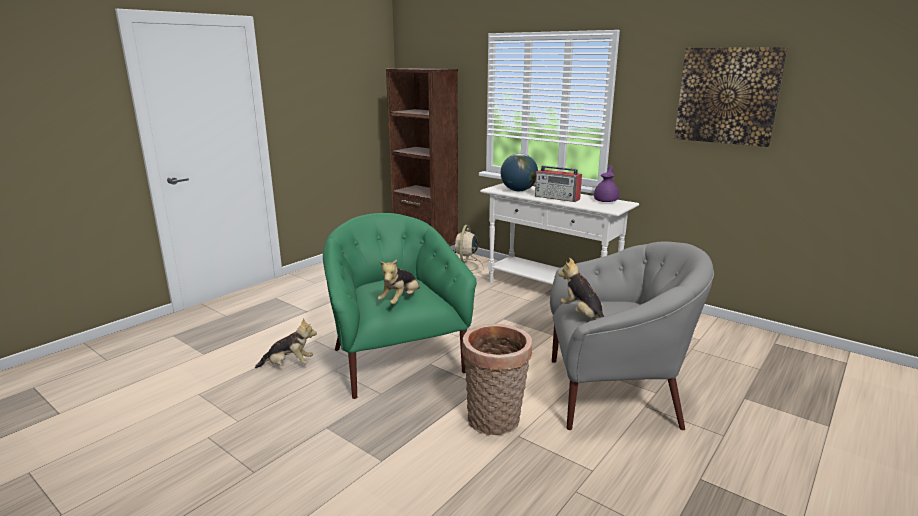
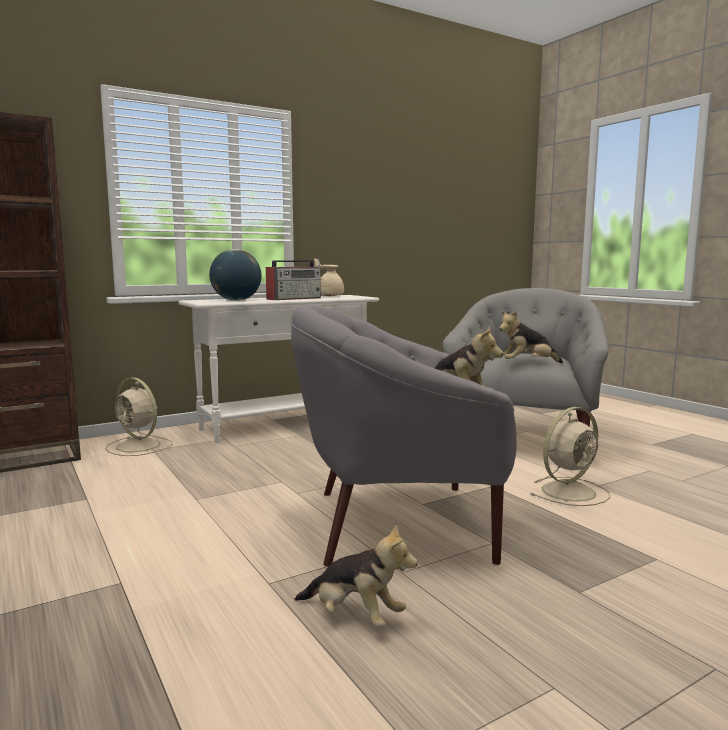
camera: 70 degrees left, 10 degrees down
plush toy [255,318,317,368] -> plush toy turned 105 degrees clockwise [295,524,418,627]
green armchair [323,213,477,399] -> grey armchair [290,305,517,566]
basket [462,324,532,435] -> beige fan [529,407,610,506]
purple teapot [594,165,619,202] -> beige teapot [314,258,344,296]
picture [674,47,788,147] -> none

